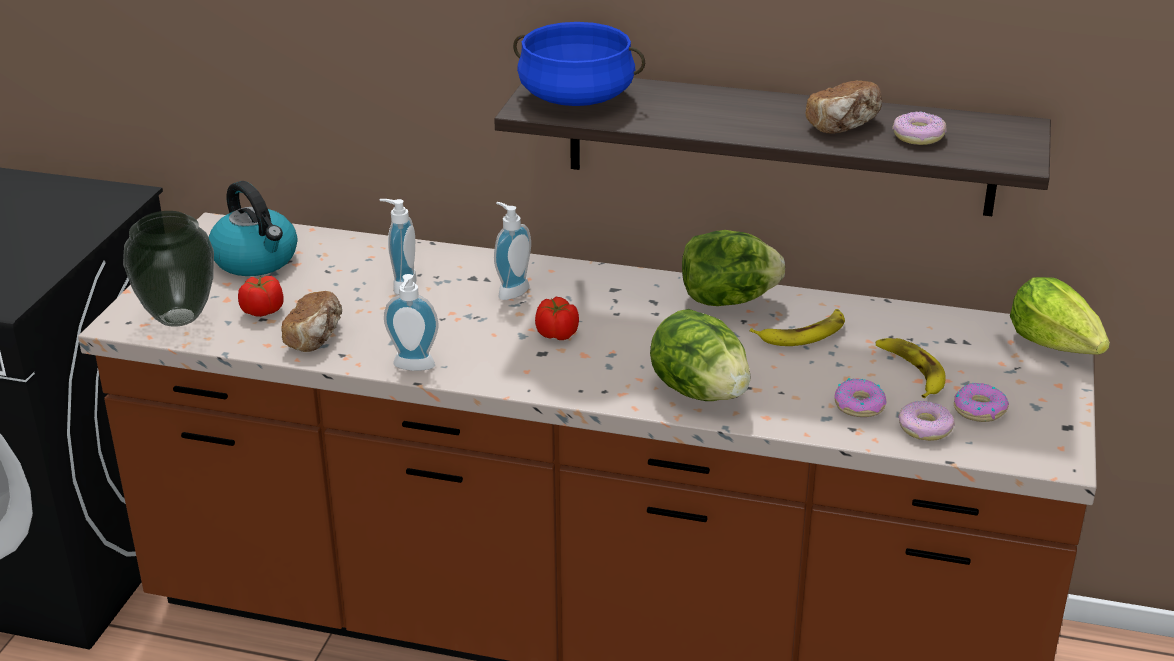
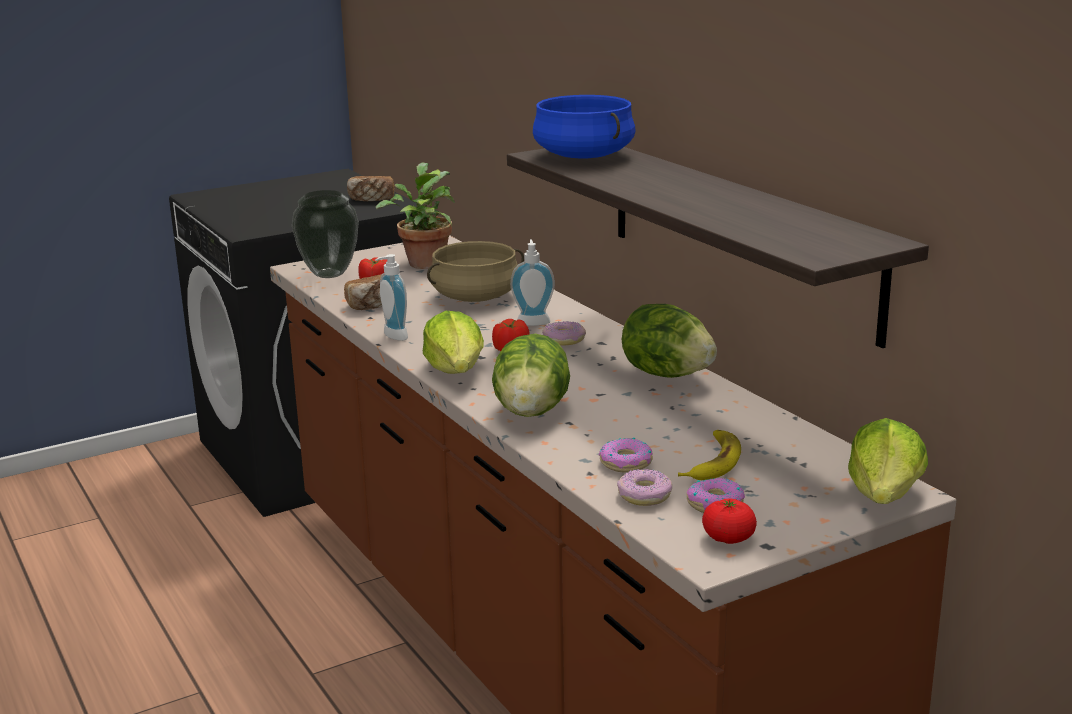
camera: 45 degrees right, 10 degrees down
kettle [209,181,298,276] -> potted plant [376,163,455,269]
soap dispenser [380,199,417,294] -> beige cooking pot [427,241,524,302]
banana [750,309,845,346] -> none
bread [806,81,882,134] -> bread moved to [347,176,395,201]
donut [892,111,947,145] -> donut moved to [542,321,586,346]
none -> lettuce [423,311,484,374]
none -> tomato [702,498,757,544]

